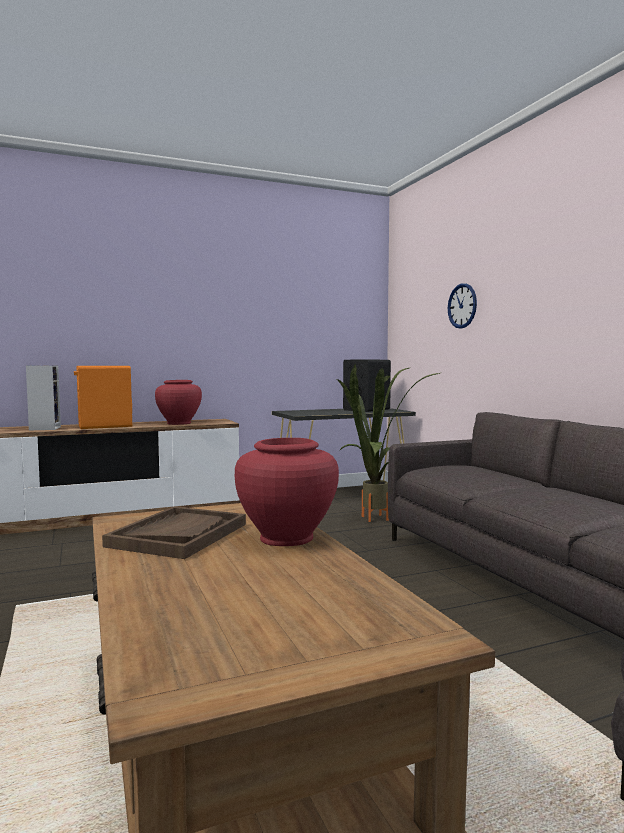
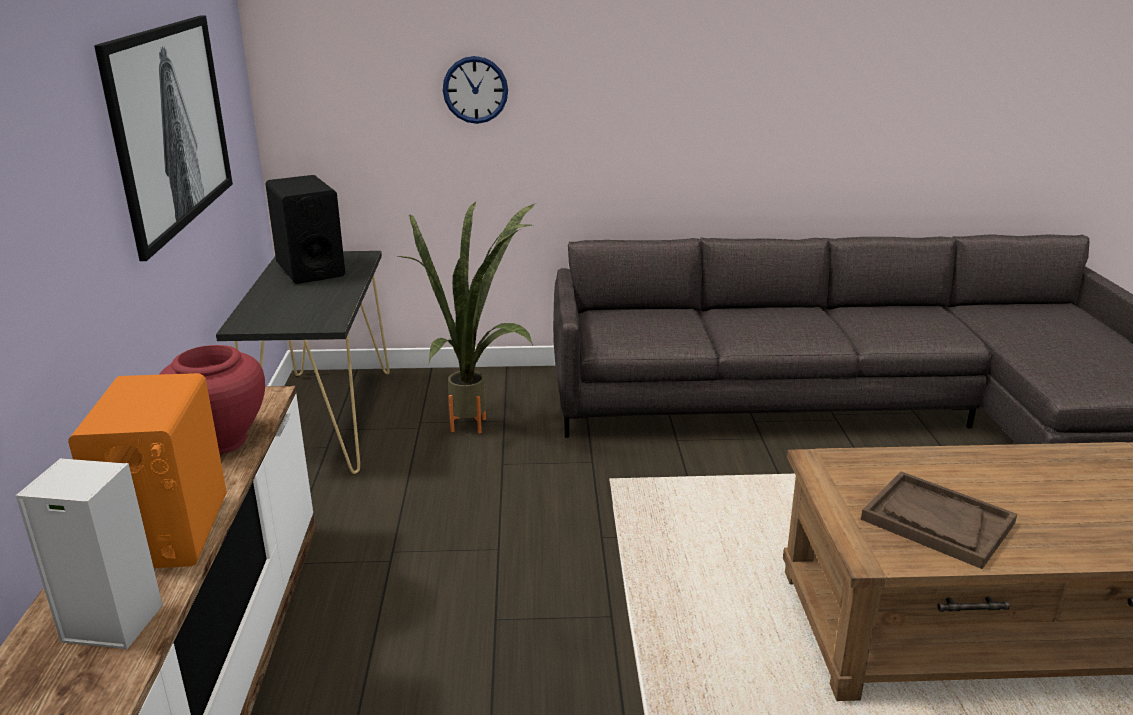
camera: 70 degrees left, 20 degrees up
red vase [235,438,339,546] -> none
none -> picture [94,16,233,261]

